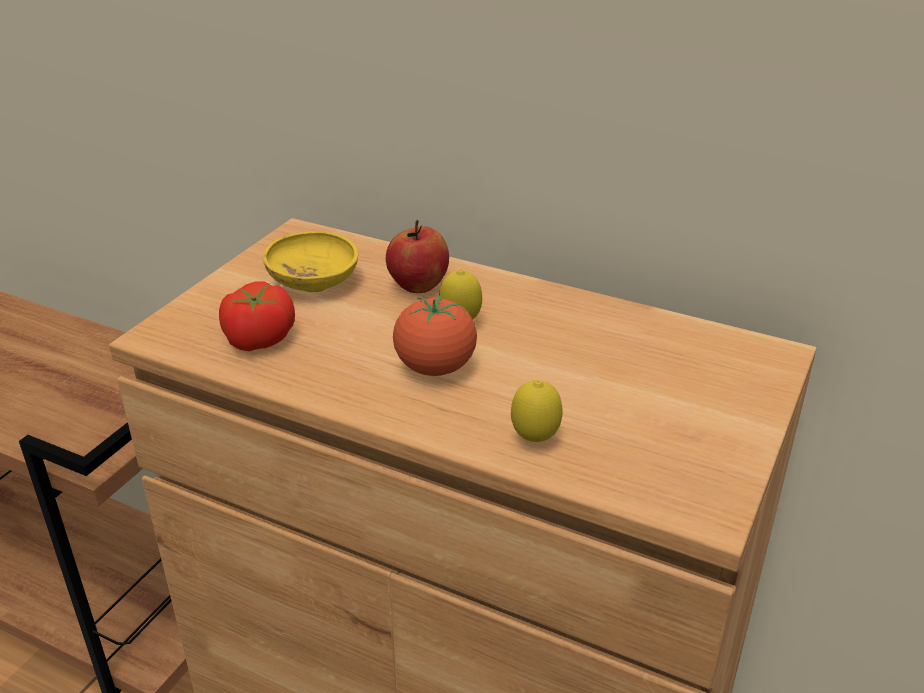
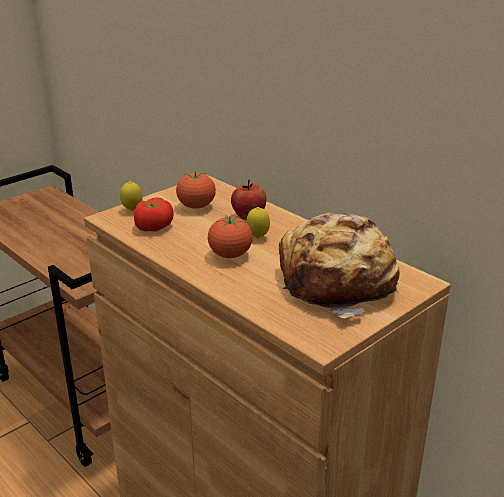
camera: 20 degrees right, 5 degrees down
yellow bowl [263,231,358,292] -> tomato [176,171,216,209]
lemon [511,380,563,442] -> lemon moved to [120,181,142,211]
none -> bread [279,213,402,318]

